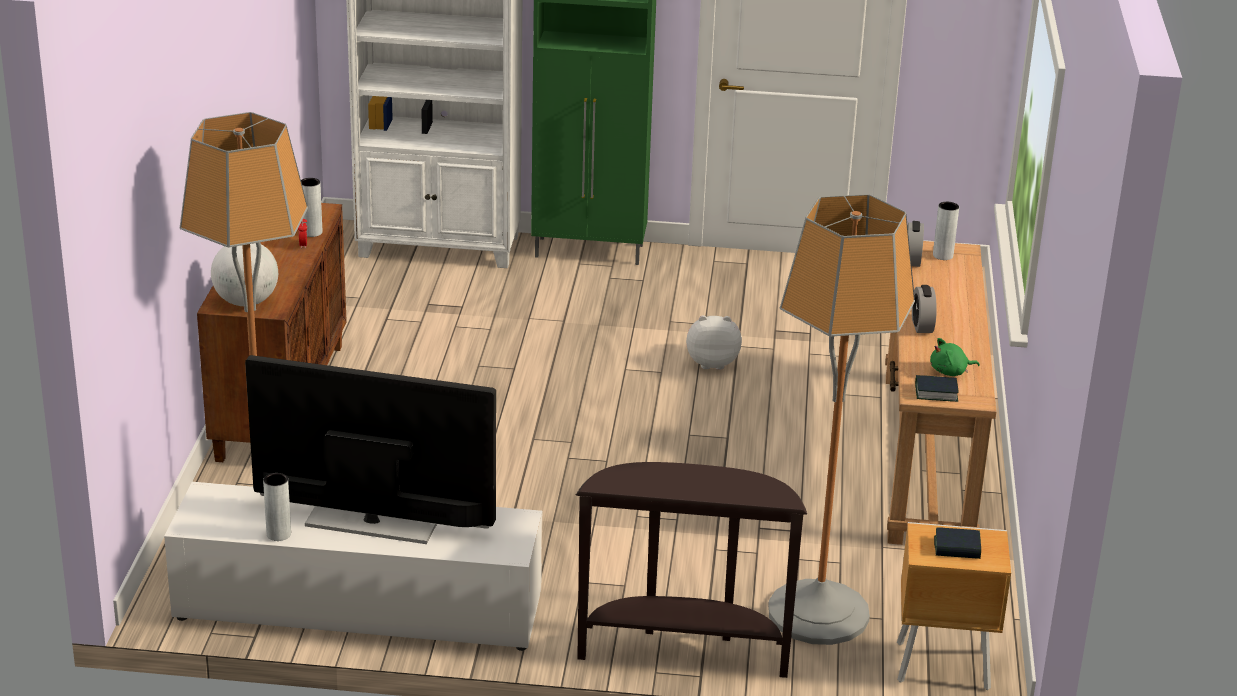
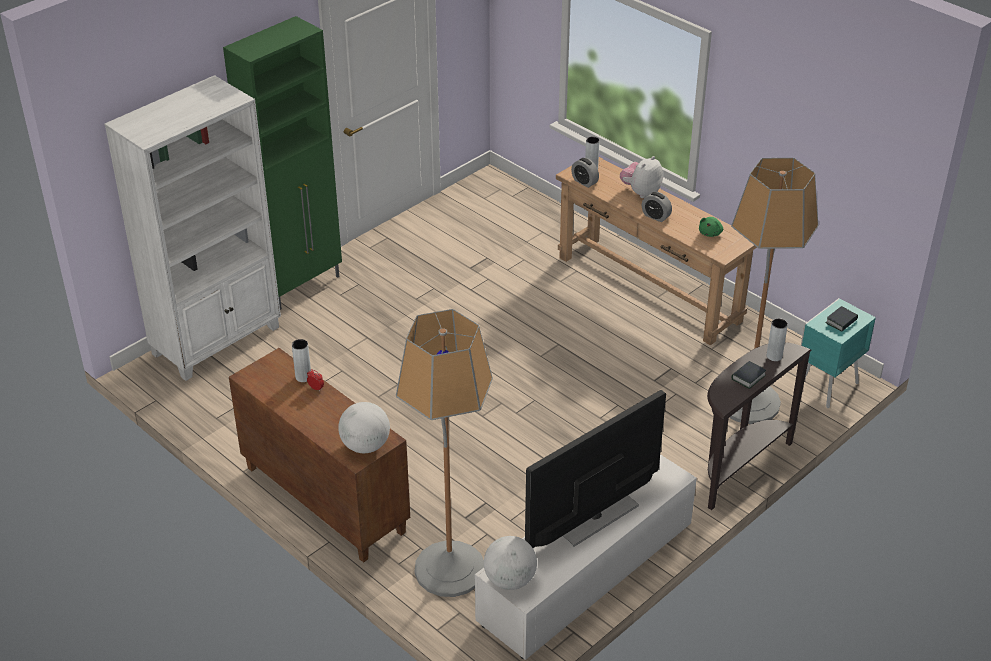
camera: 50 degrees left, 10 degrees up
grey vase [263,473,291,541] -> grey vase moved to [767,318,788,361]
plush toy [686,315,742,370] -> plush toy moved to [620,156,663,198]
brown nightstand [897,522,1011,690] -> turquoise nightstand [801,298,876,408]
book [915,375,958,402] -> book moved to [732,361,766,389]
none -> globe [484,536,537,590]

